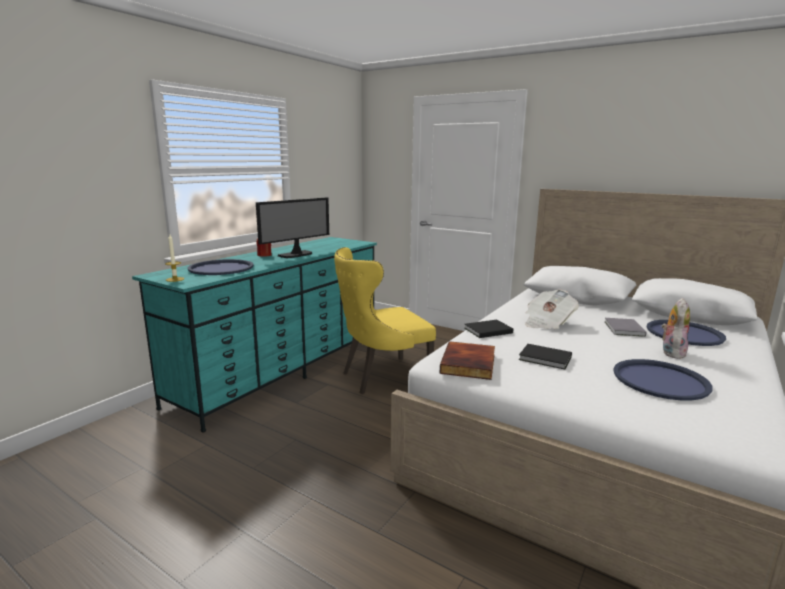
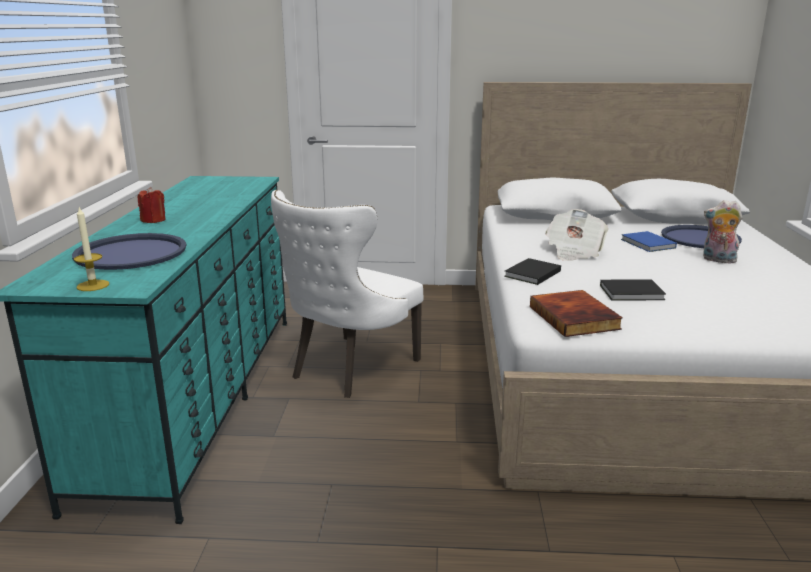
camera: 30 degrees left, 5 degrees up
monitor [256,197,329,258] -> none
yellow chair [334,247,436,394] -> white chair [271,190,423,398]
grey book [605,318,646,337] -> blue book [621,231,677,252]
blue tray [613,359,713,401] -> none
plush toy [661,298,690,359] -> plush toy turned 60 degrees counterclockwise [703,200,742,264]

